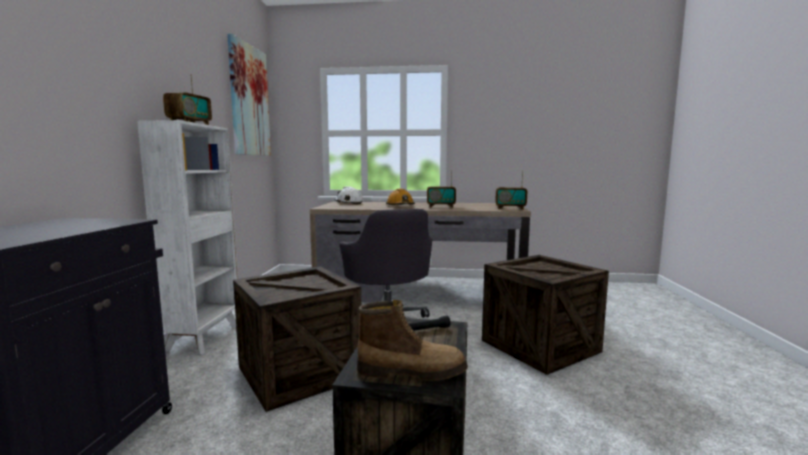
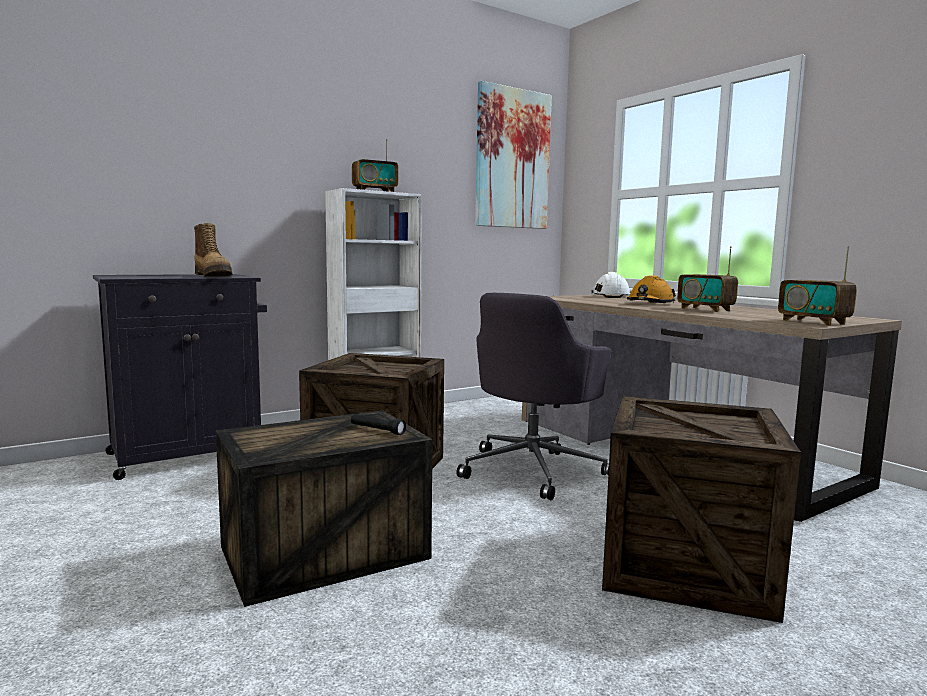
camera: 50 degrees right, 0 degrees up
boot [357,300,468,381] -> boot moved to [194,223,232,276]

